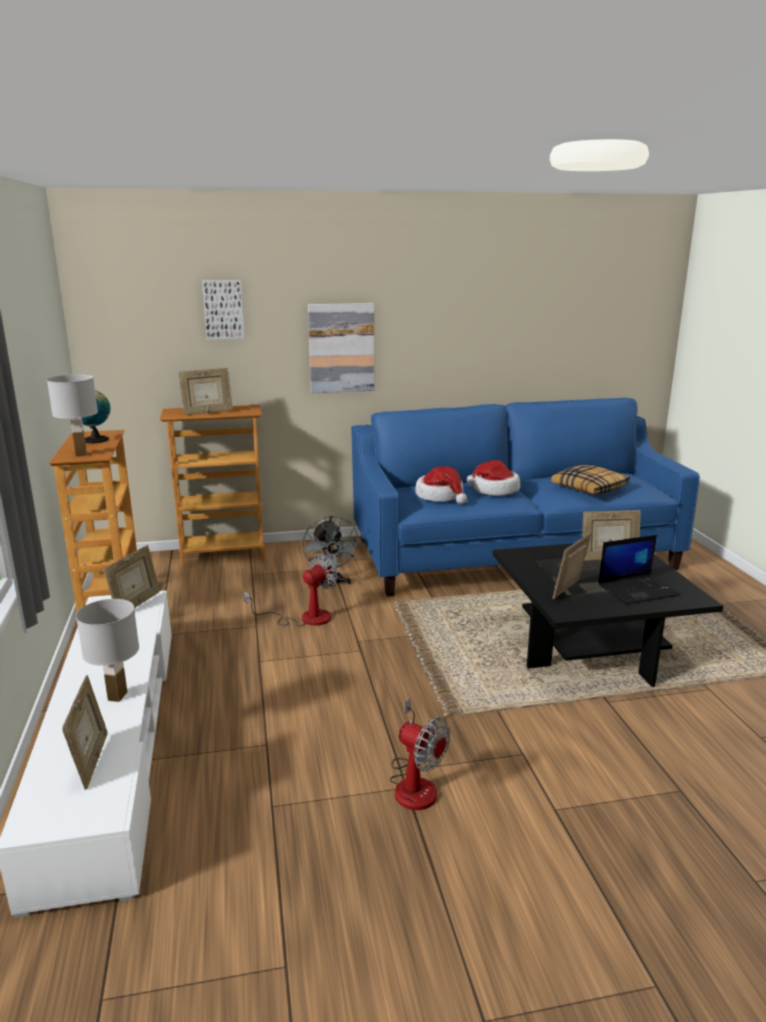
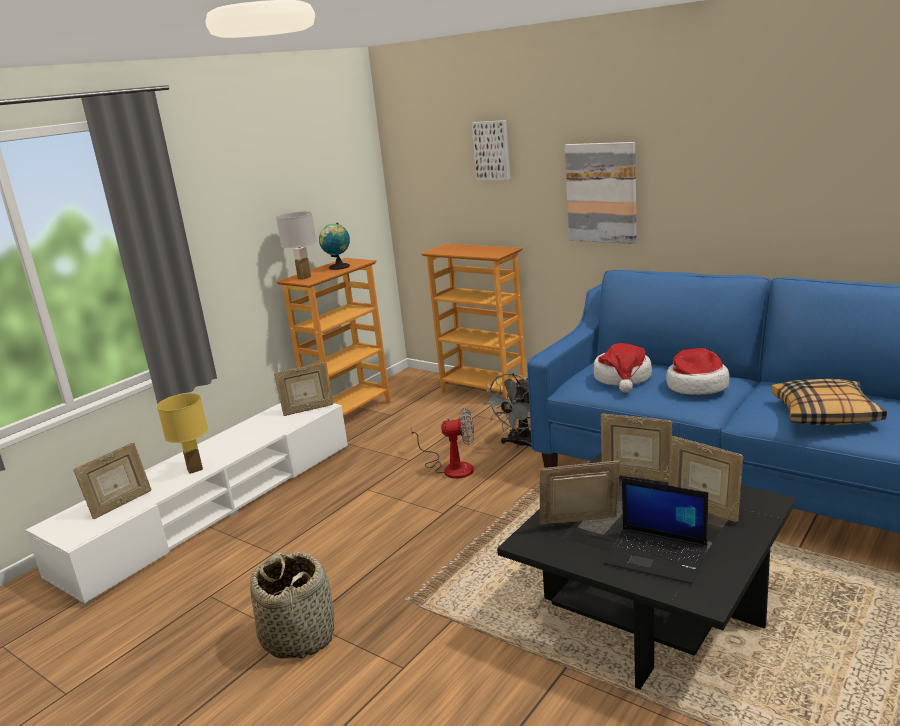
camera: 50 degrees right, 0 degrees up
white table lamp [76,599,139,702] -> yellow table lamp [157,393,208,474]
picture frame [178,368,233,415] -> picture frame moved to [601,414,672,482]
fan [390,698,450,810] -> basket [250,552,334,659]

